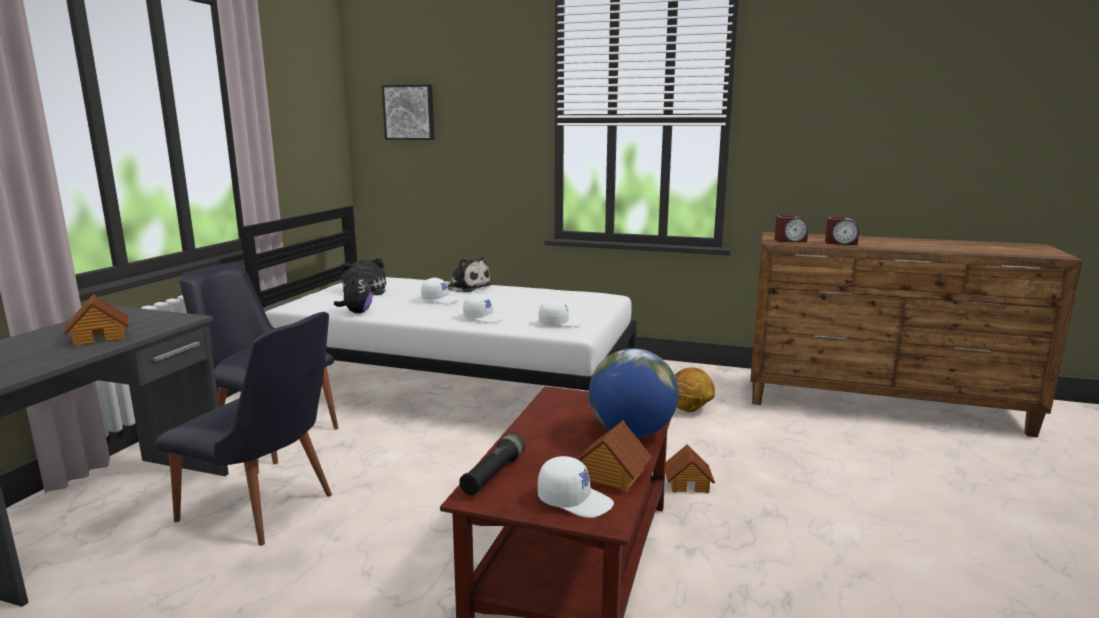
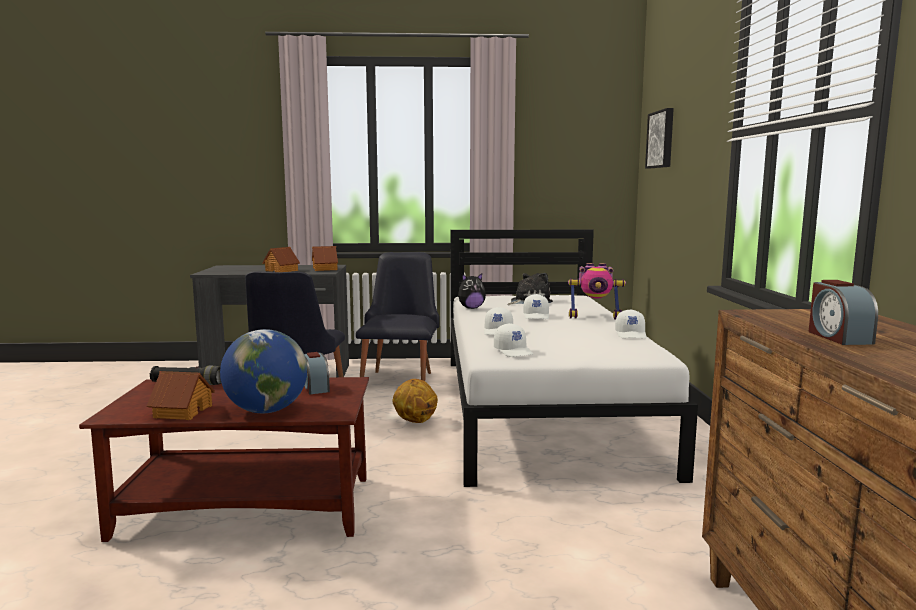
camera: 70 degrees right, 5 degrees down
plush toy [446,257,492,292] -> toy robot [568,263,626,319]
white cap [538,456,614,518] -> white cap moved to [615,309,646,339]
toy house [665,444,715,493] -> toy house moved to [312,246,338,271]
basketball [675,368,715,412] -> basketball moved to [392,379,438,423]
alarm clock [774,215,808,242] -> alarm clock moved to [304,352,330,395]

